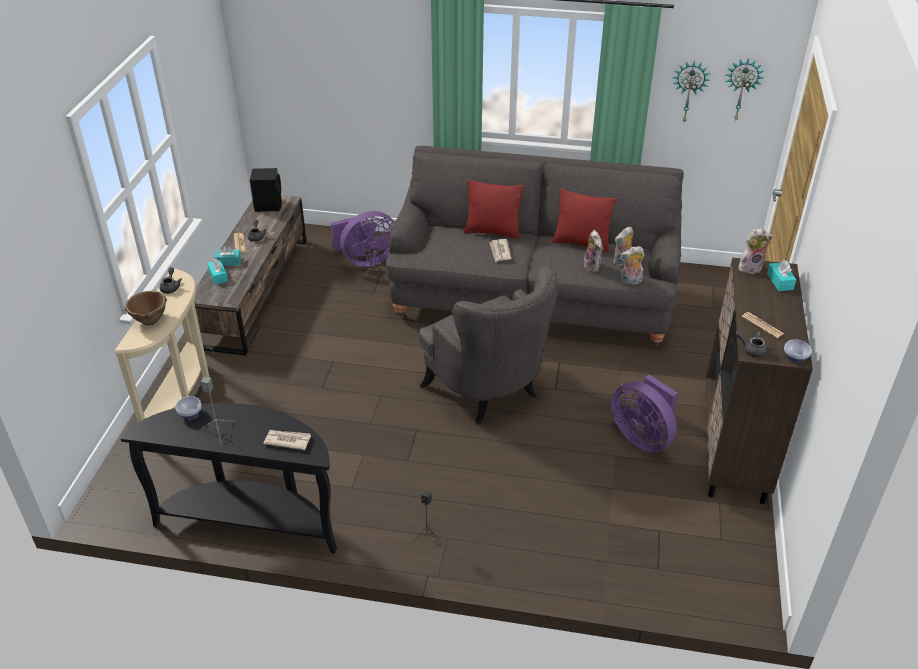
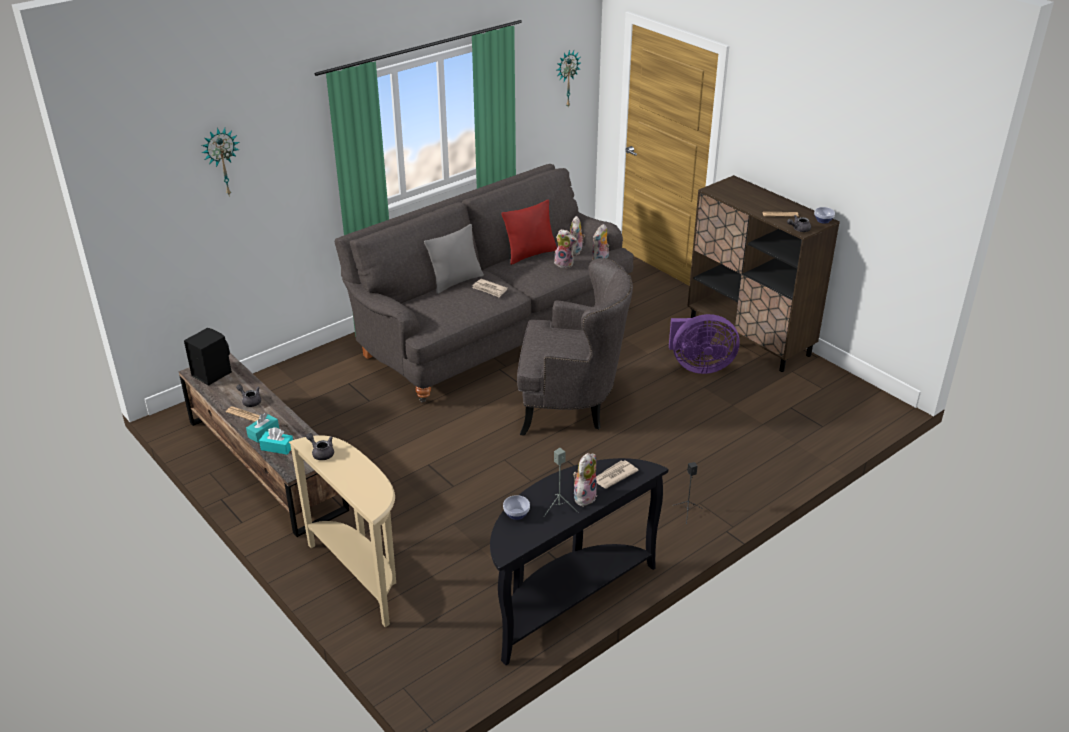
camera: 50 degrees left, 5 degrees down
brown bowl [125,291,167,325] -> none
purple fan [331,211,394,267] -> none
red pillow [464,180,524,239] -> grey pillow [424,224,484,294]
wall clock [672,61,710,122] -> wall clock moved to [202,128,239,197]
plush toy [739,228,773,274] -> plush toy moved to [573,453,597,506]
turquoise tissue box [767,260,796,291] -> none

